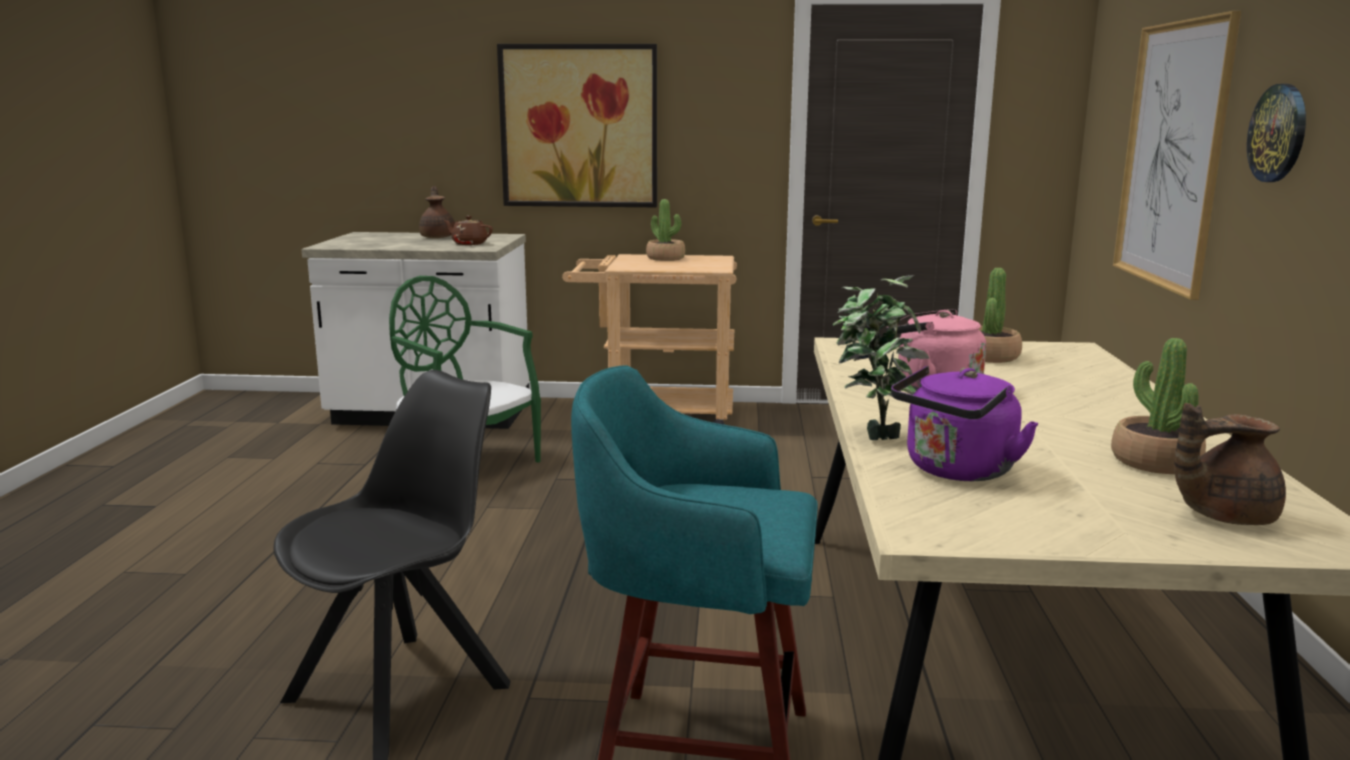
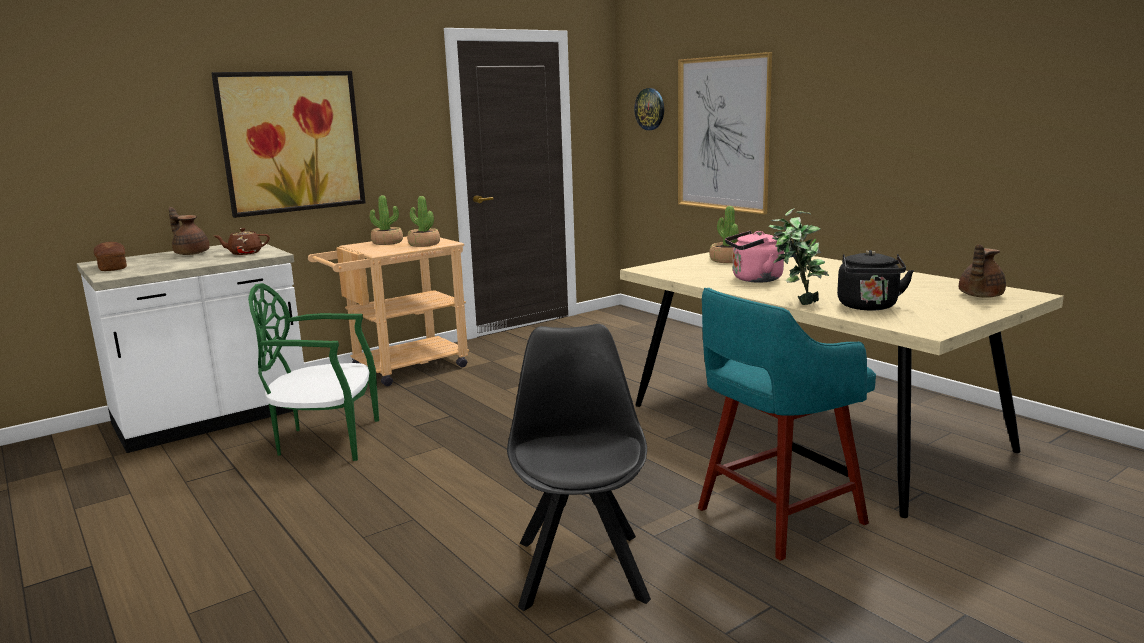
camera: 40 degrees left, 0 degrees up
purple kettle [891,366,1039,481] -> black kettle [837,250,914,310]
potted plant [1111,338,1206,474] -> potted plant moved to [407,196,440,247]
wall clock [1247,84,1306,182] -> wall clock moved to [634,88,664,130]
none -> bread [94,242,127,271]

